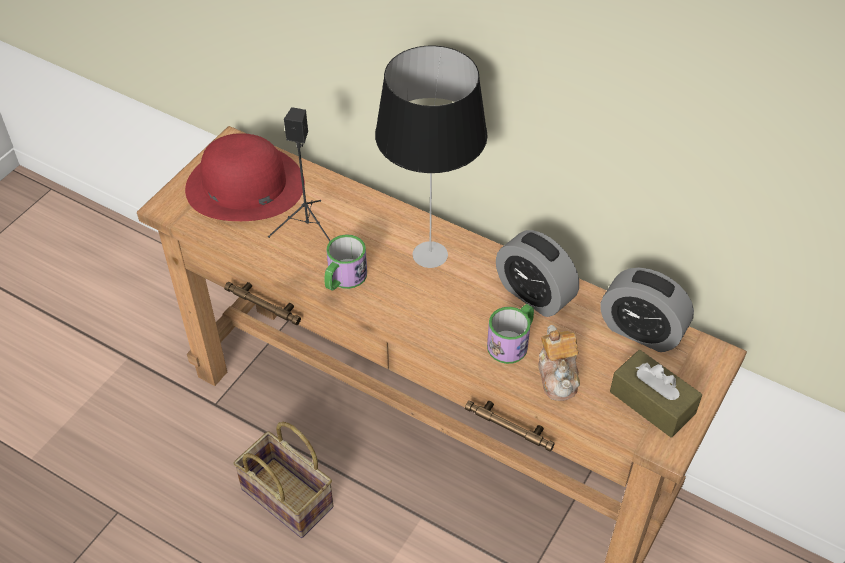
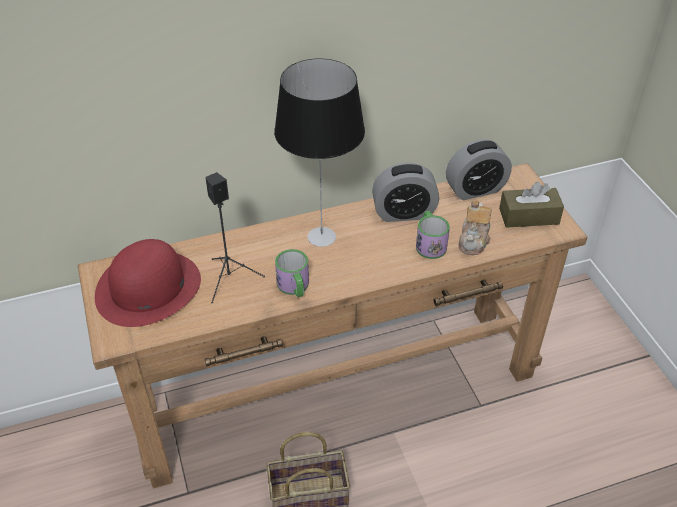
camera: 50 degrees left, 5 degrees down
teapot [538,325,580,401] -> teapot turned 75 degrees clockwise [458,200,491,255]

